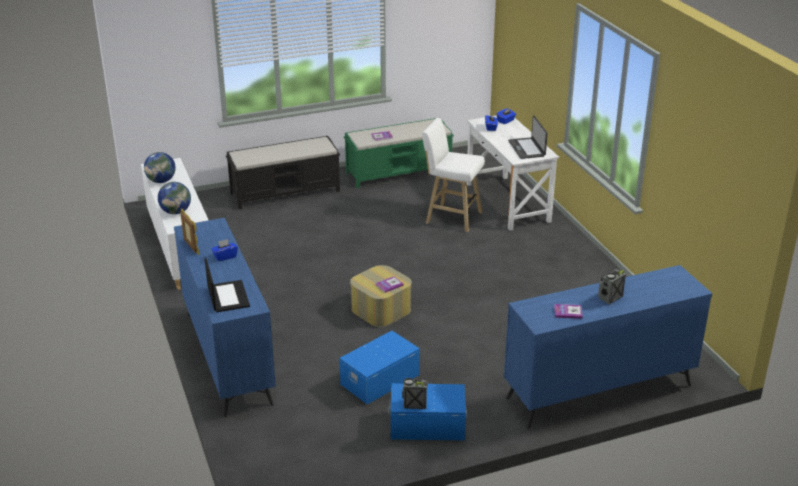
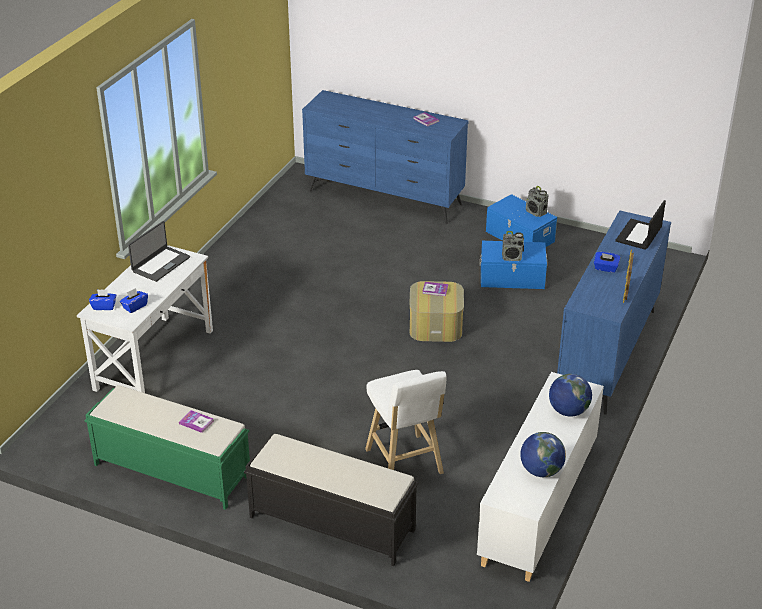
camera: 135 degrees left, 5 degrees up
white stool [422,118,485,232] -> white stool moved to [365,370,447,474]
radio [598,269,626,304] -> radio moved to [502,231,524,261]

